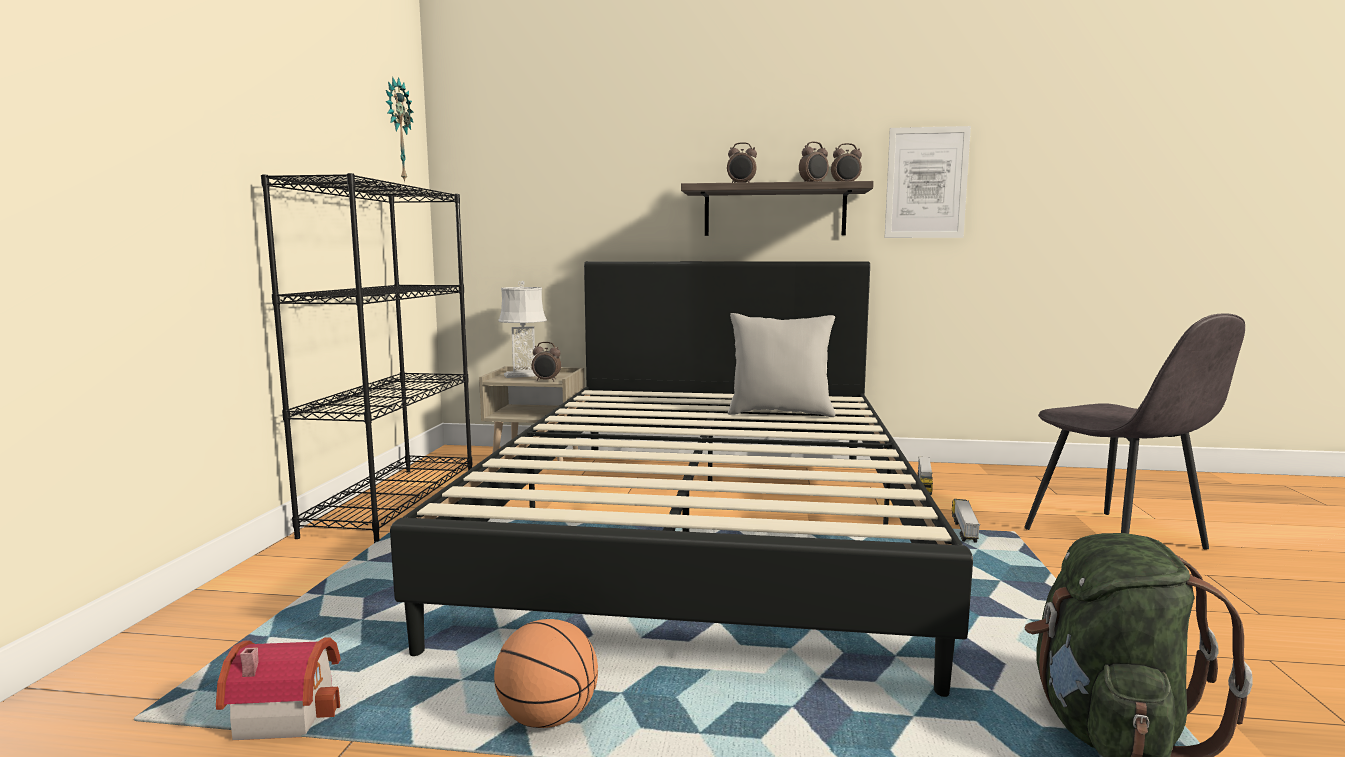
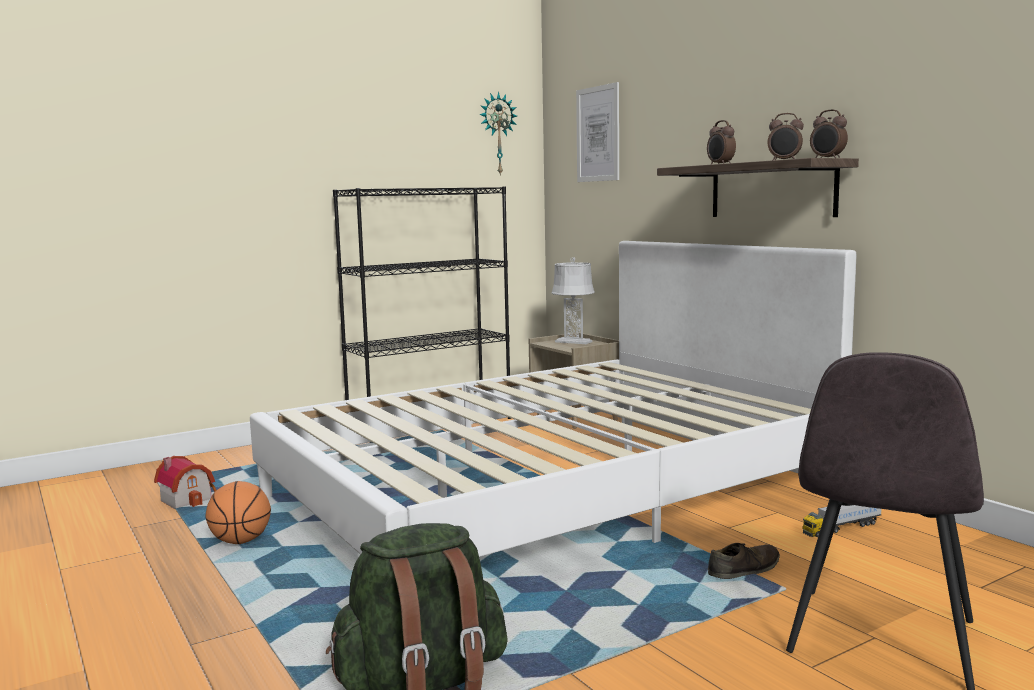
camera: 50 degrees right, 0 degrees up
black bed [390,261,973,697] -> white bed [250,241,856,557]
alarm clock [532,342,561,382] -> none
grey pillow [728,313,835,417] -> none
picture [885,126,971,238] -> picture moved to [576,82,619,182]
toy truck [952,499,980,543] -> brown shoe [708,543,780,579]

